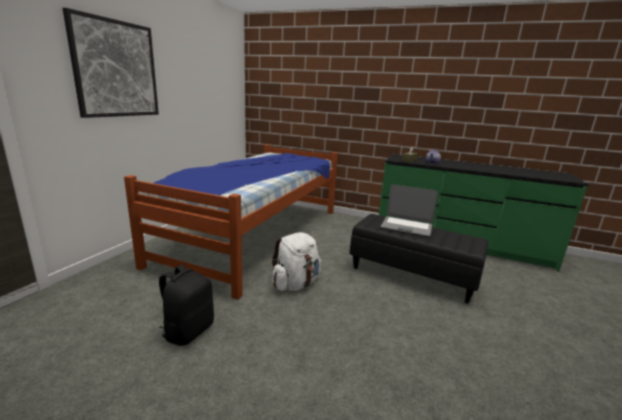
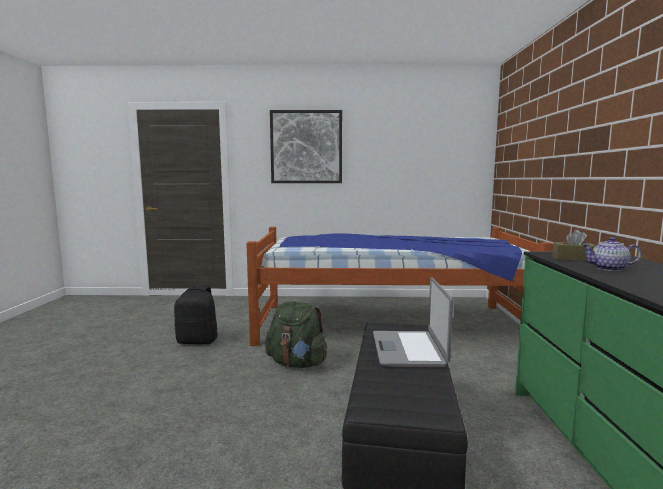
camera: 70 degrees right, 10 degrees down
white backpack [272,232,321,291] -> green backpack [265,301,327,368]

